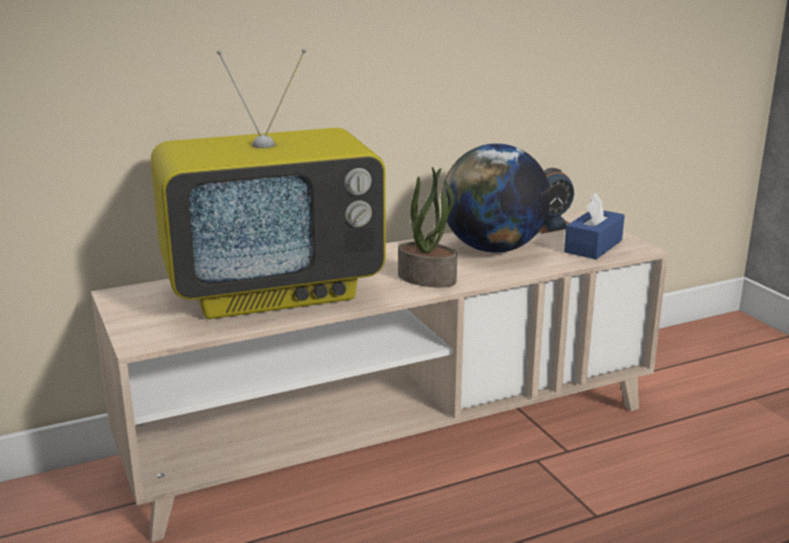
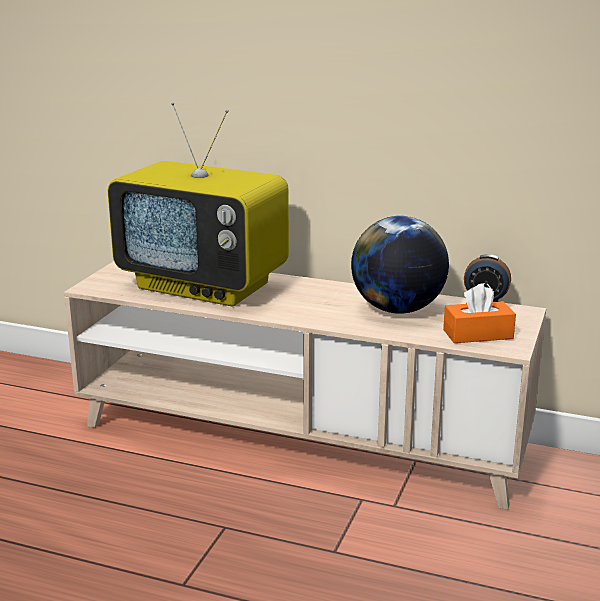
camera: 45 degrees right, 0 degrees up
potted plant [398,167,457,287] -> none
blue tissue box [564,193,625,259] -> orange tissue box [443,283,516,343]

